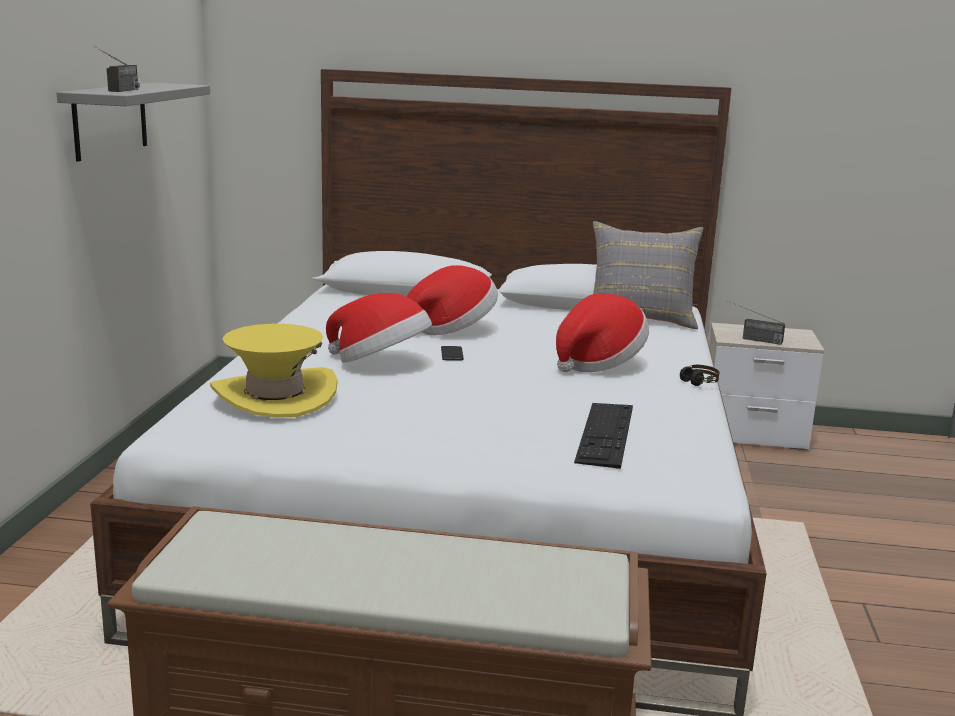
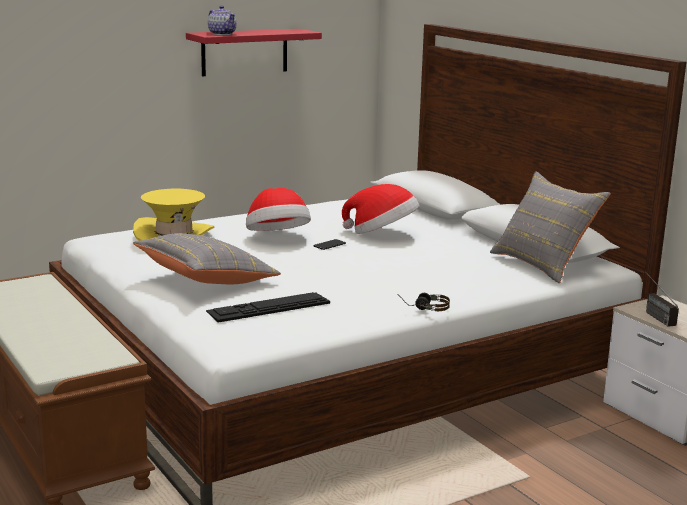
camera: 50 degrees right, 0 degrees up
grey shelf [57,83,210,161] -> red shelf [186,29,322,77]
radio [94,46,140,92] -> teapot [208,5,237,35]
hat [556,293,649,372] -> none
none -> grey pillow [133,233,281,284]

